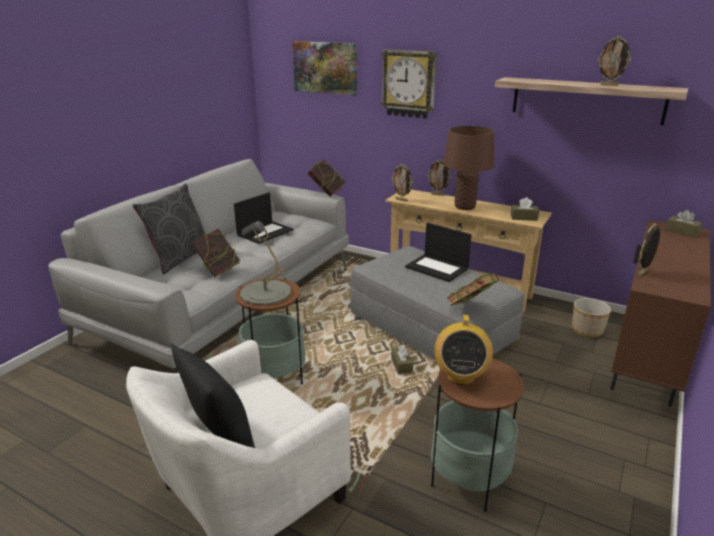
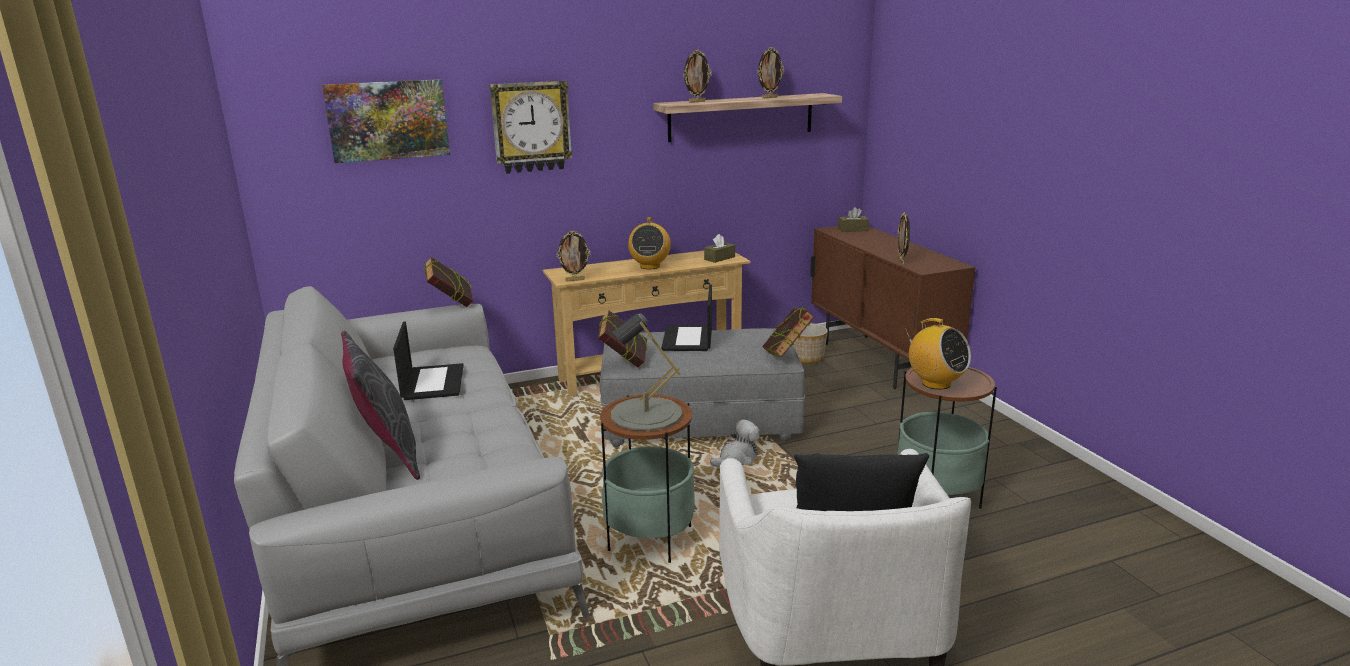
camera: 50 degrees left, 5 degrees down
book [192,229,240,277] -> book moved to [598,310,648,367]
brown tissue box [391,345,413,374] -> plush toy [710,419,760,467]
laptop [405,223,472,282] -> laptop turned 105 degrees clockwise [661,284,712,351]
picture frame [427,159,451,196] -> picture frame moved to [683,50,712,103]
brown table lamp [443,126,494,210] -> radio [628,217,671,269]

